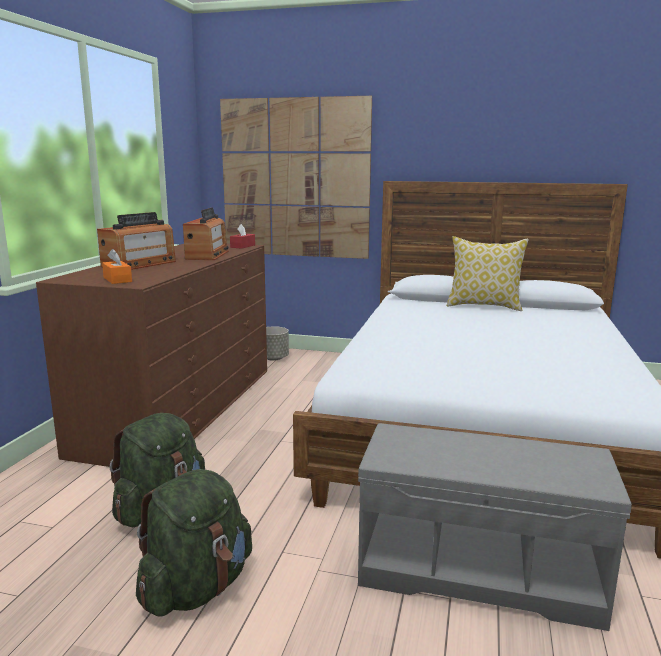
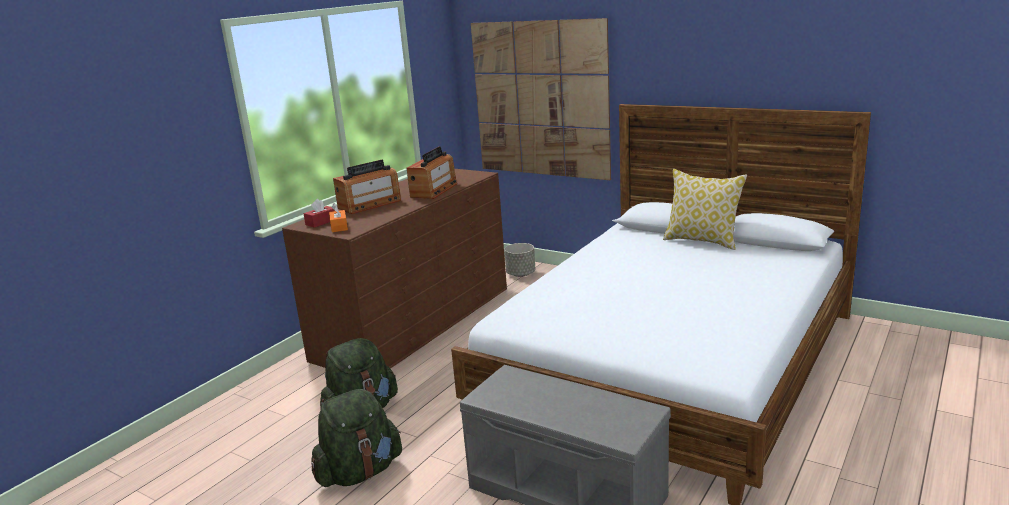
camera: 20 degrees right, 5 degrees up
red tissue box [230,224,255,249] -> red tissue box moved to [304,199,335,228]

